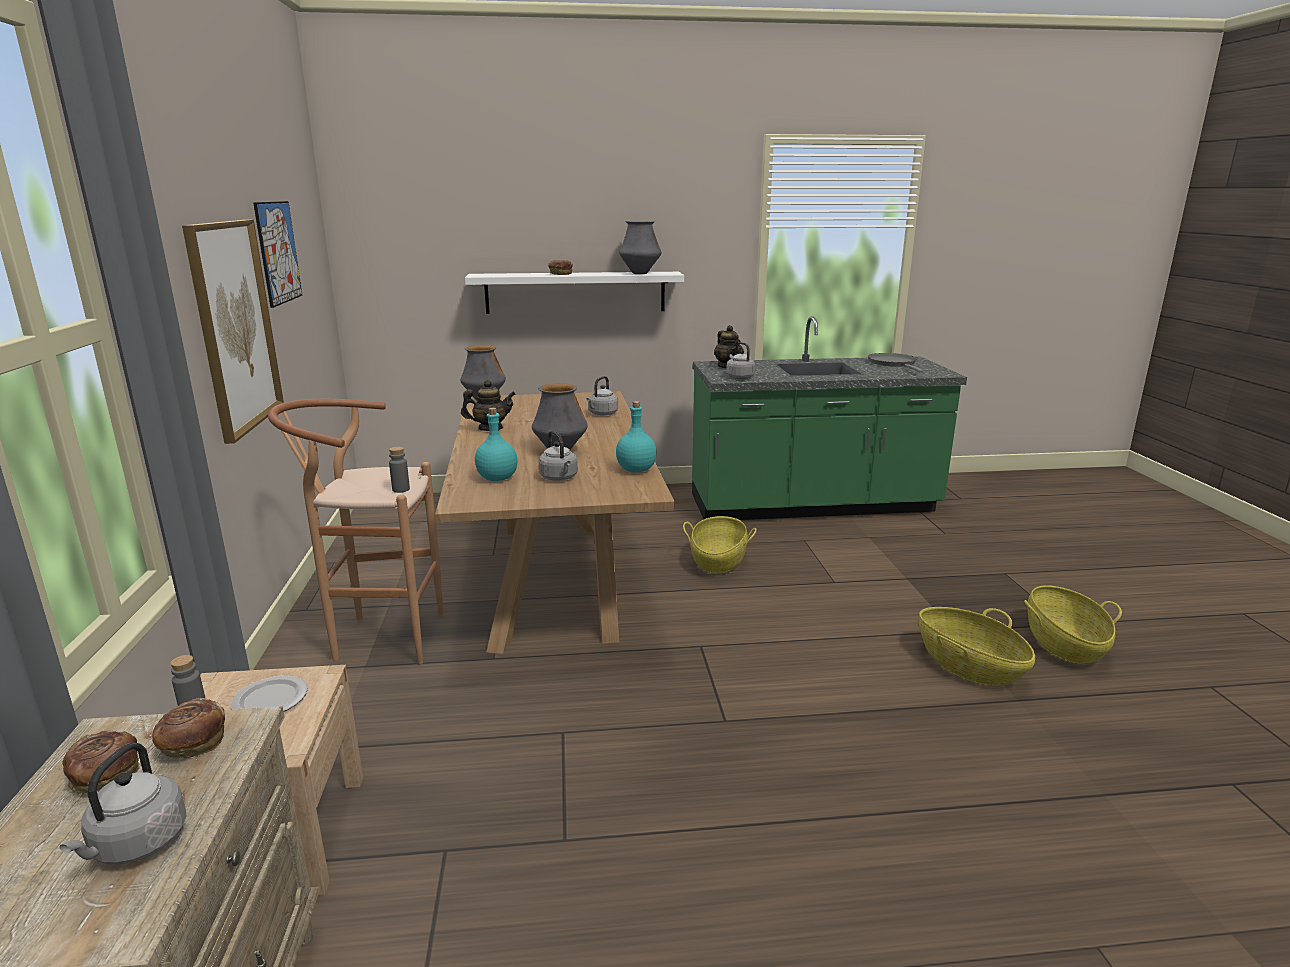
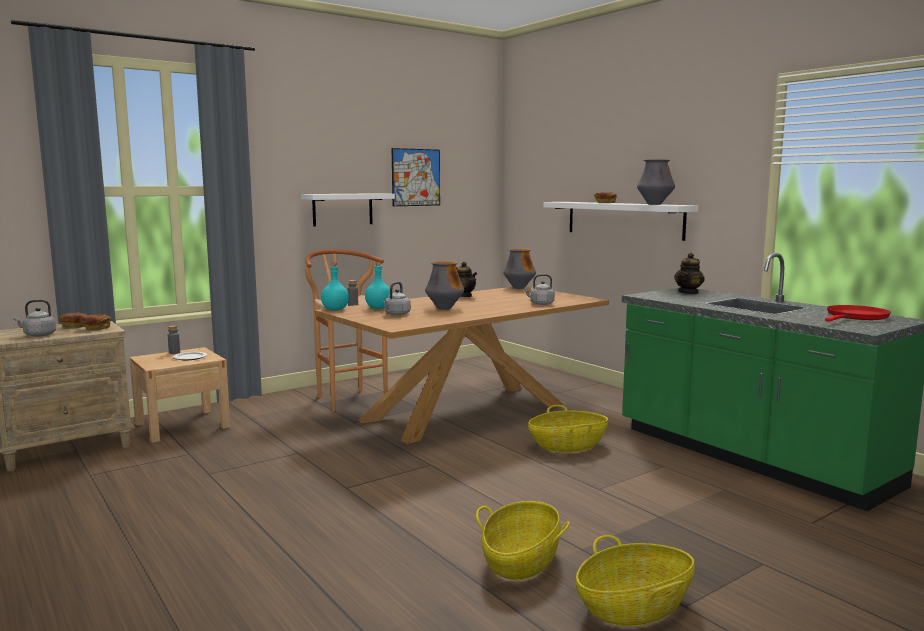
camera: 60 degrees right, 10 degrees down
picture [182,220,284,444] -> white shelf [301,193,395,226]
turquoise bottle [616,401,657,473] -> turquoise bottle moved to [321,263,349,310]
grey kettle [726,342,755,379] -> none
grey frying pan [868,353,923,372] -> red frying pan [825,305,891,322]

